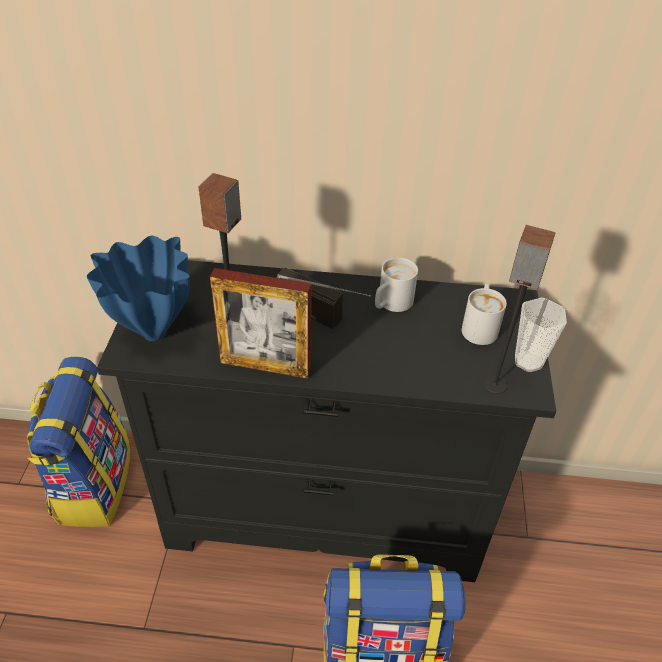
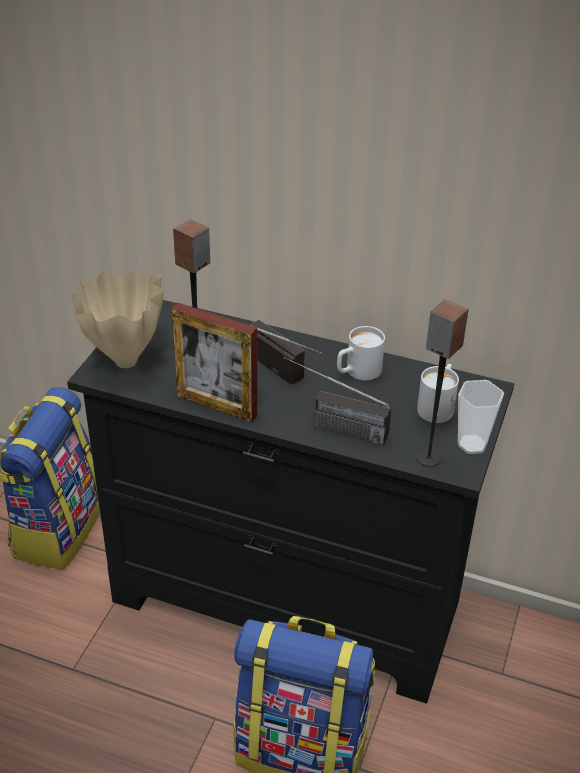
camera: 15 degrees right, 5 degrees down
blue vase [87,236,190,341] -> beige vase [71,270,163,368]
none -> radio [284,357,391,445]

